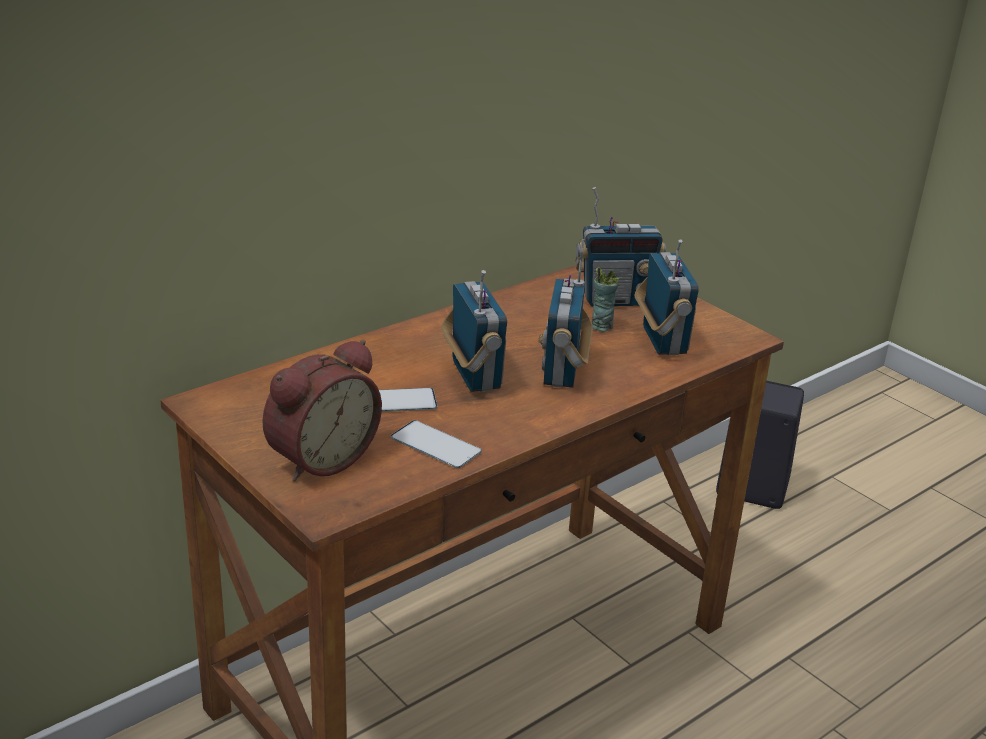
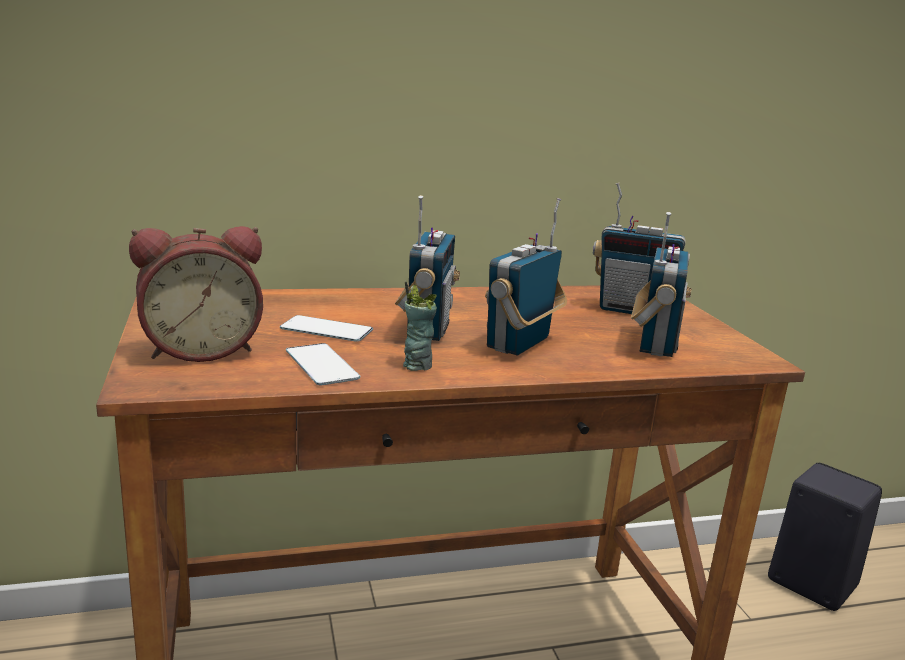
camera: 25 degrees right, 10 degrees down
cup [592,267,619,332] -> cup moved to [403,281,437,371]

